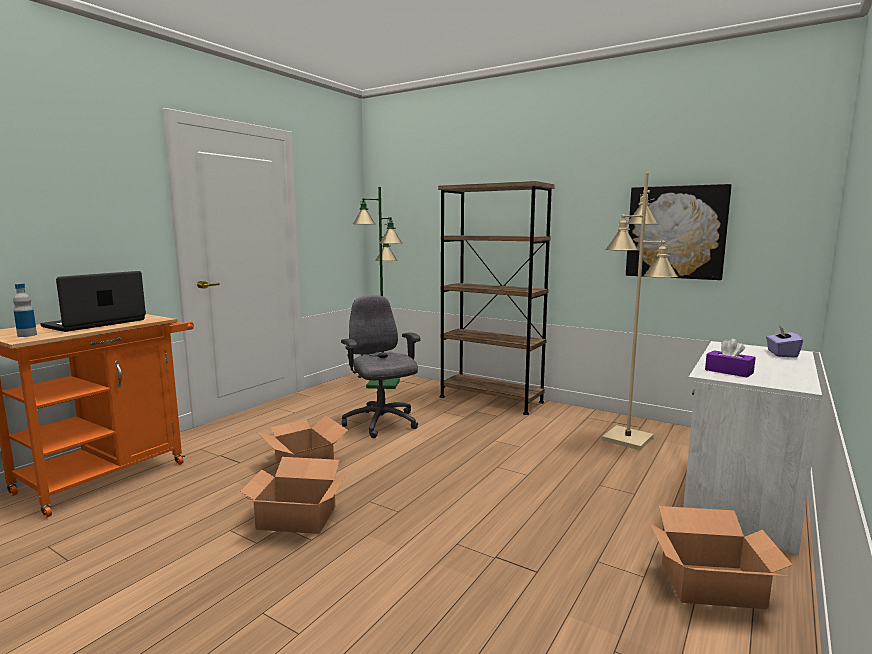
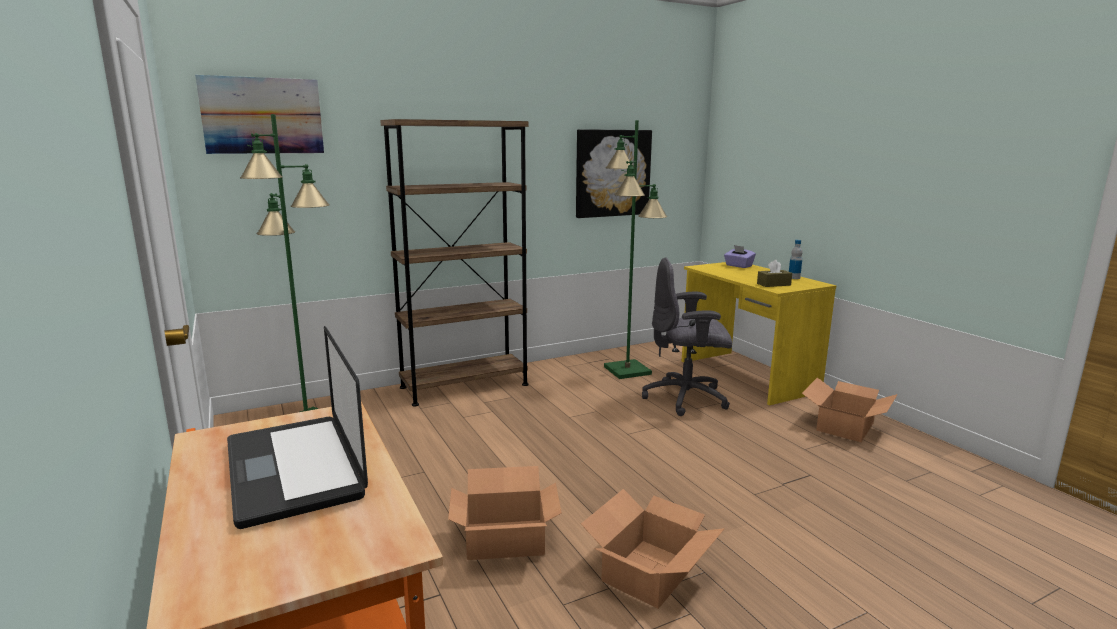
camera: 60 degrees left, 5 degrees up
bottle [13,283,37,337] -> bottle moved to [789,240,803,279]
grey office chair [341,295,420,438] -> grey office chair moved to [642,257,732,416]
beige floor lamp [602,172,678,450] -> green floor lamp [604,120,667,379]
white desk [683,341,822,555] -> yellow desk [681,262,836,405]
purple tissue box [705,339,756,377] -> brown tissue box [757,260,792,287]
none -> picture [195,75,324,154]

